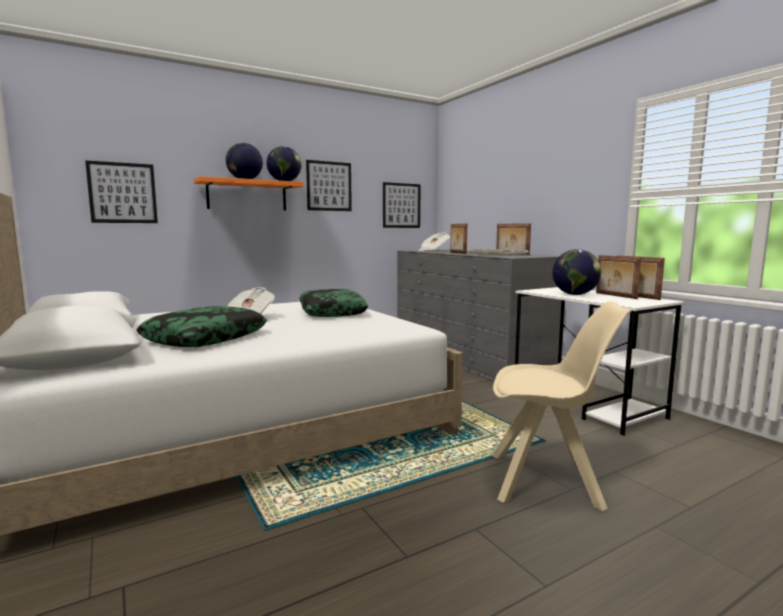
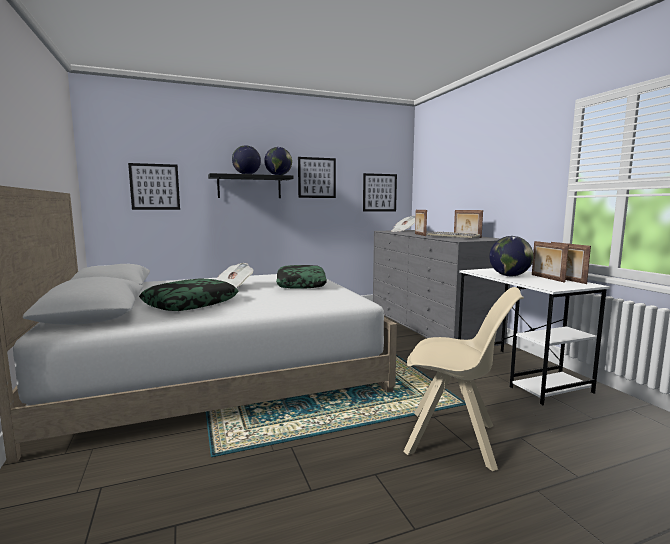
camera: 10 degrees right, 0 degrees up
orange shelf [194,176,304,211] -> black shelf [208,173,294,198]

